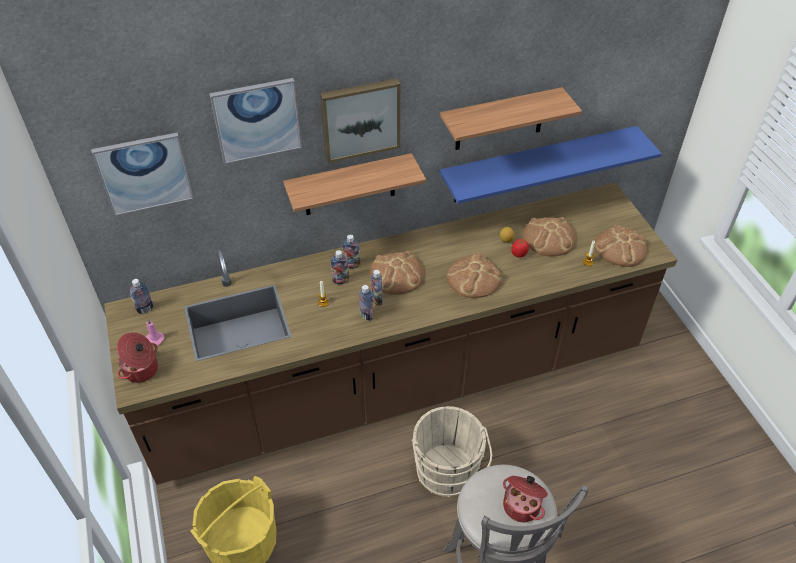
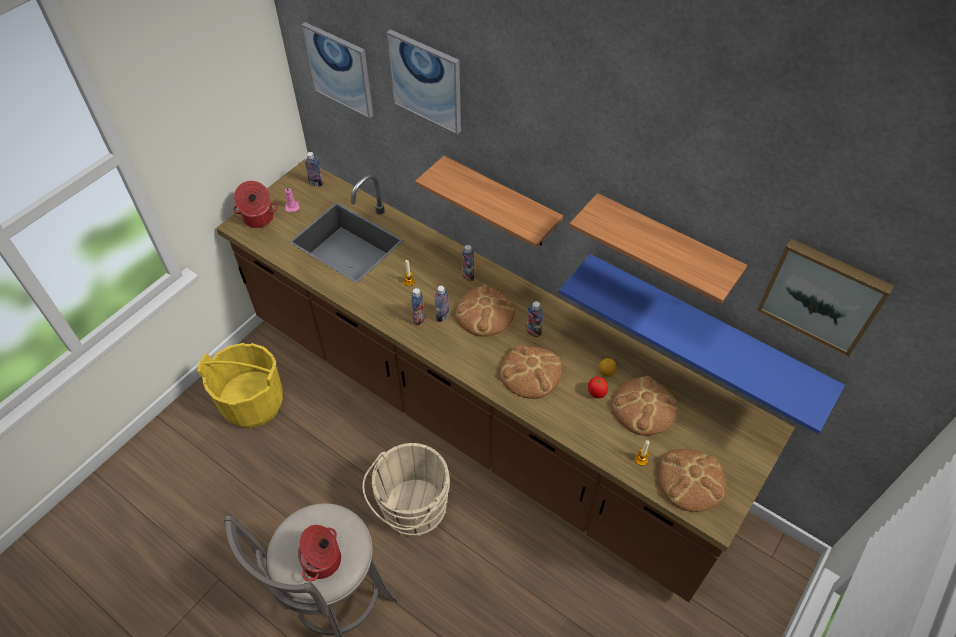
camera: 55 degrees right, 5 degrees up
picture [320,79,400,163] -> picture moved to [757,239,894,356]
bottle [331,250,349,284] -> bottle moved to [526,301,543,338]

